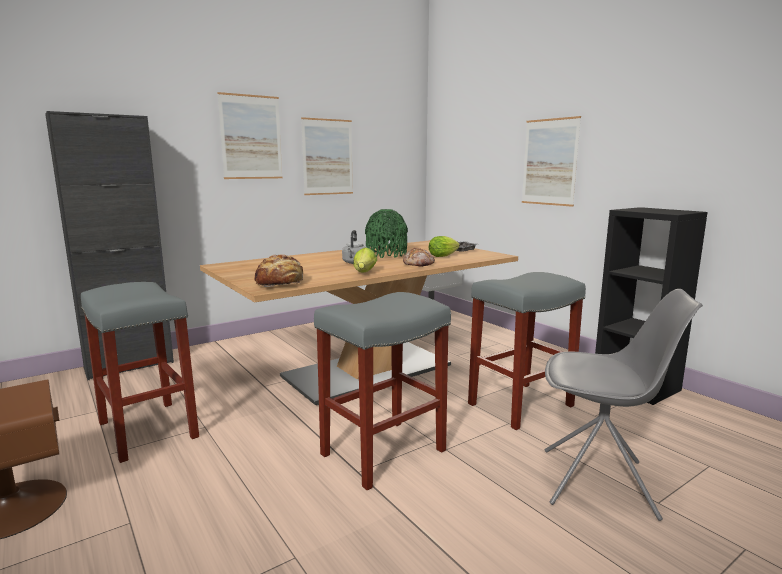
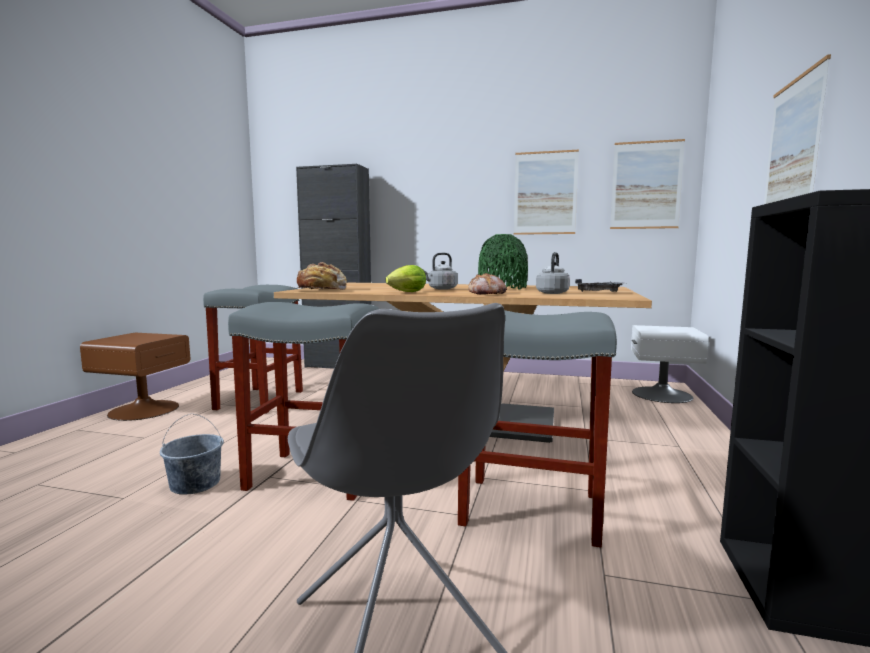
camera: 50 degrees right, 5 degrees down
picture [217,92,283,179] -> picture moved to [610,139,685,229]
lettuce [429,236,460,257] -> grey kettle [536,252,570,294]
none -> grey bucket [160,414,224,495]

